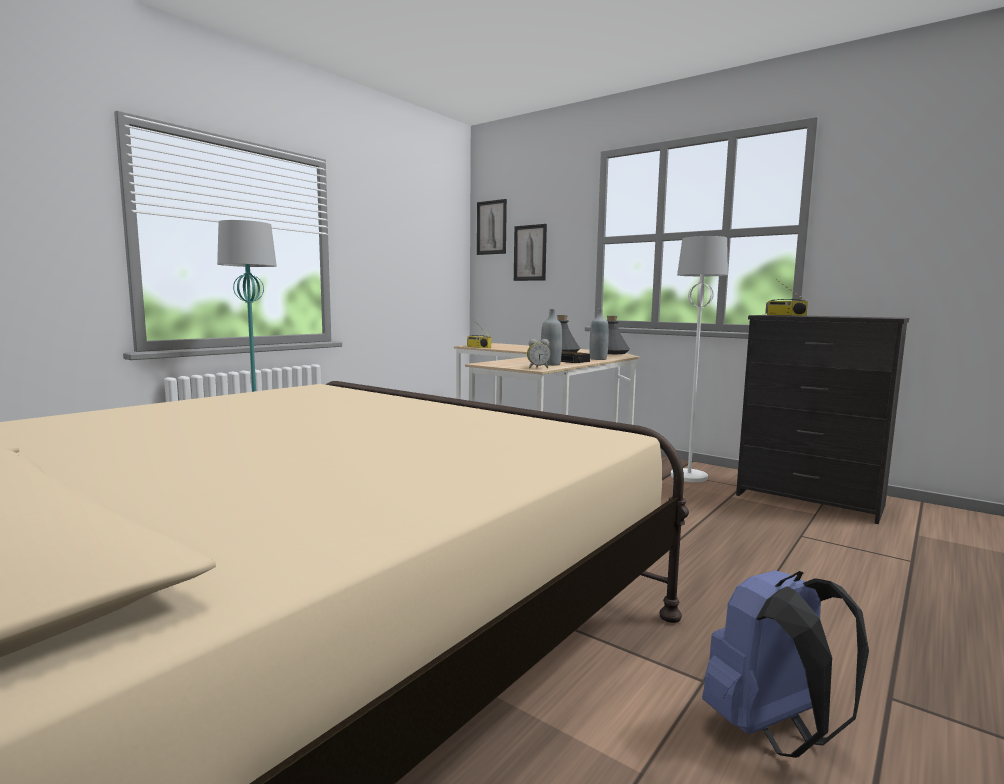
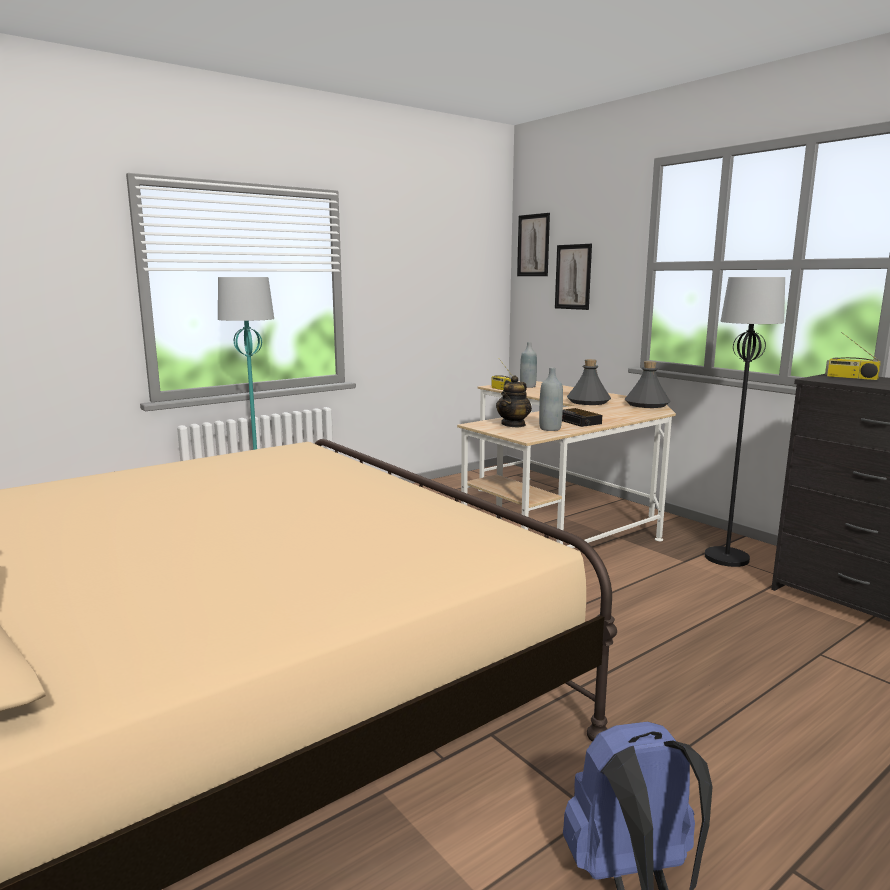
camera: 15 degrees right, 5 degrees up
alarm clock [527,339,551,368] -> none
grey bottle [590,309,609,360] -> grey bottle moved to [520,342,537,388]
white floor lamp [671,236,728,482] -> black floor lamp [705,277,785,567]
none -> teapot [496,375,532,428]

